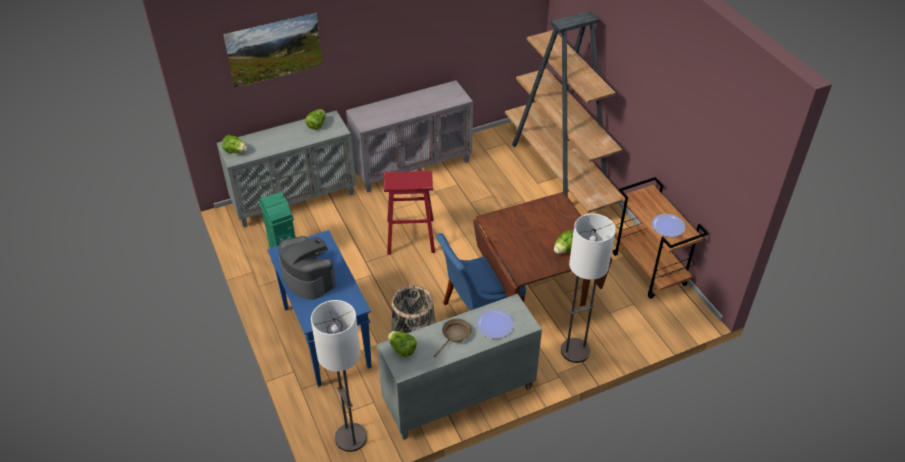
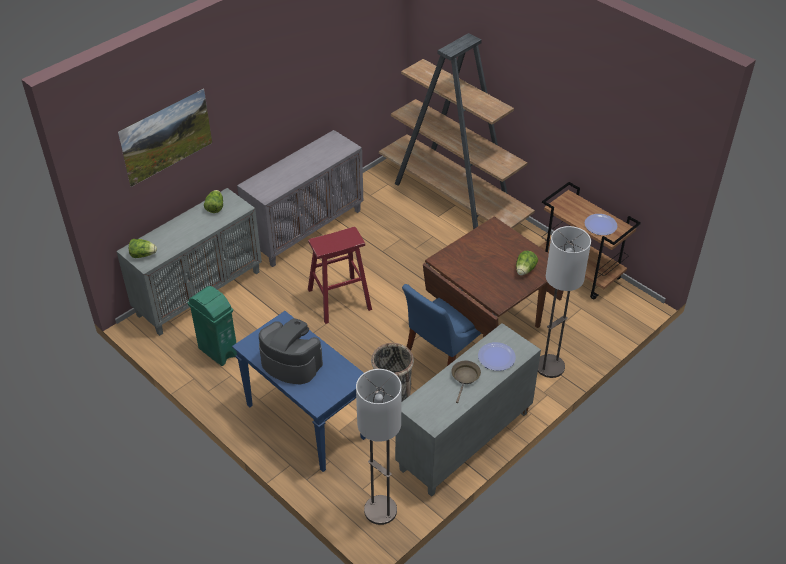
camera: 20 degrees left, 0 degrees up
lettuce [388,331,417,357] -> none

